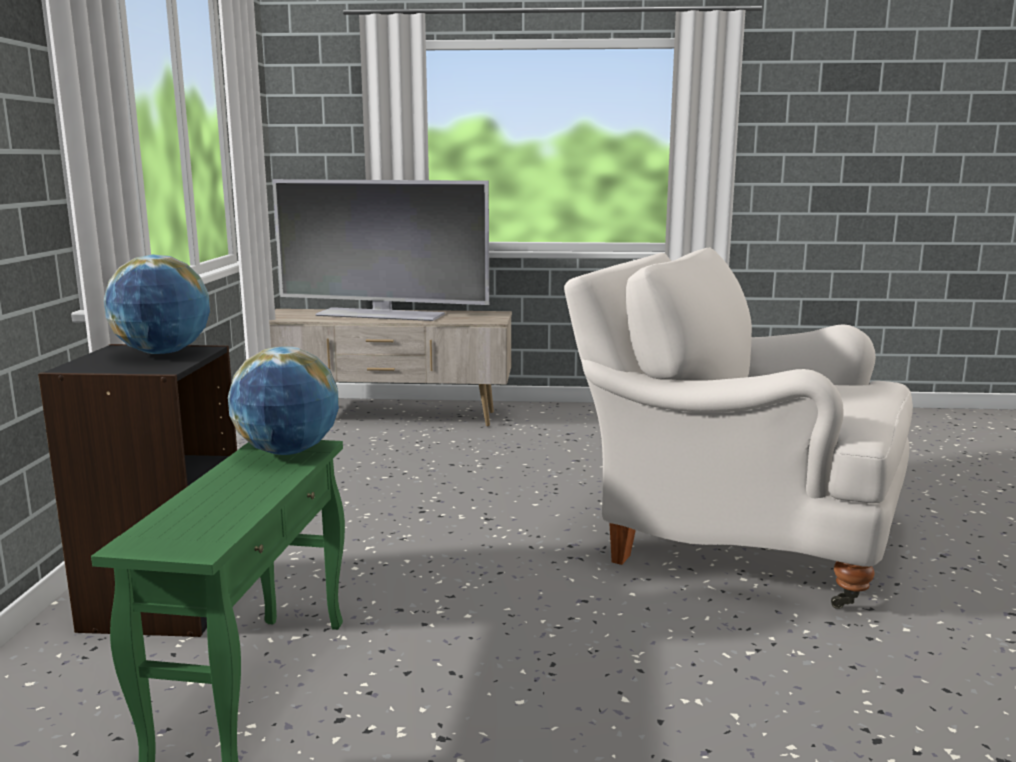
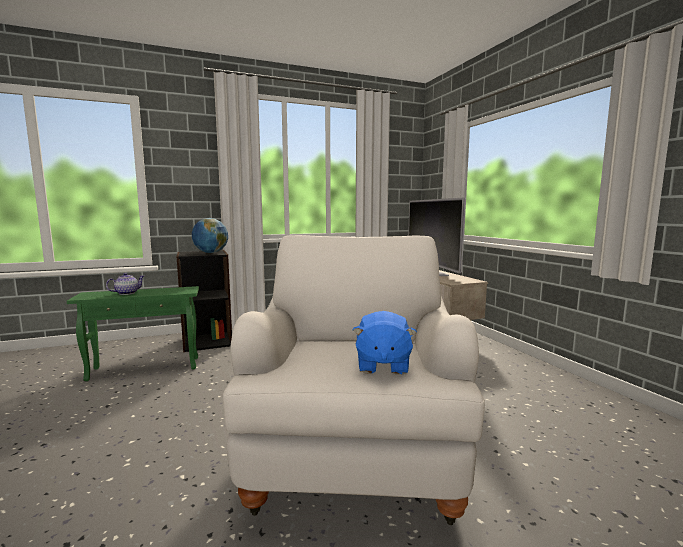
camera: 65 degrees right, 5 degrees down
globe [228,346,339,455] -> none
none -> teapot [106,273,144,295]
none -> blue plush toy [353,311,417,375]

